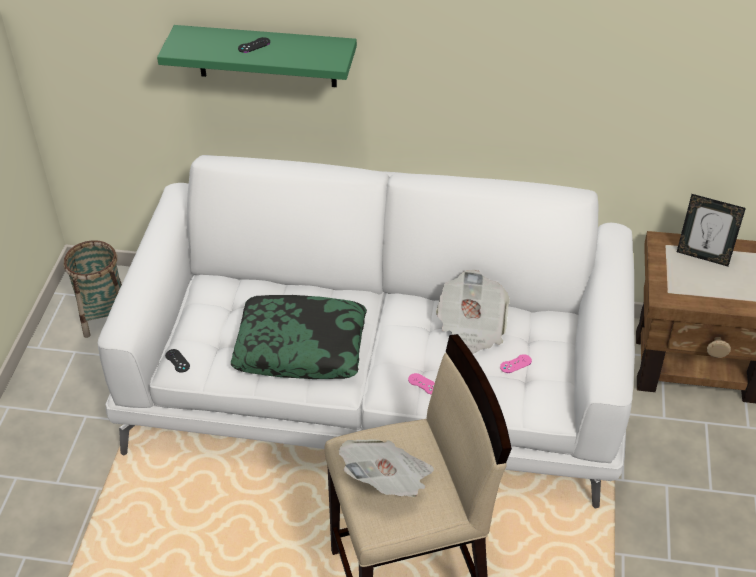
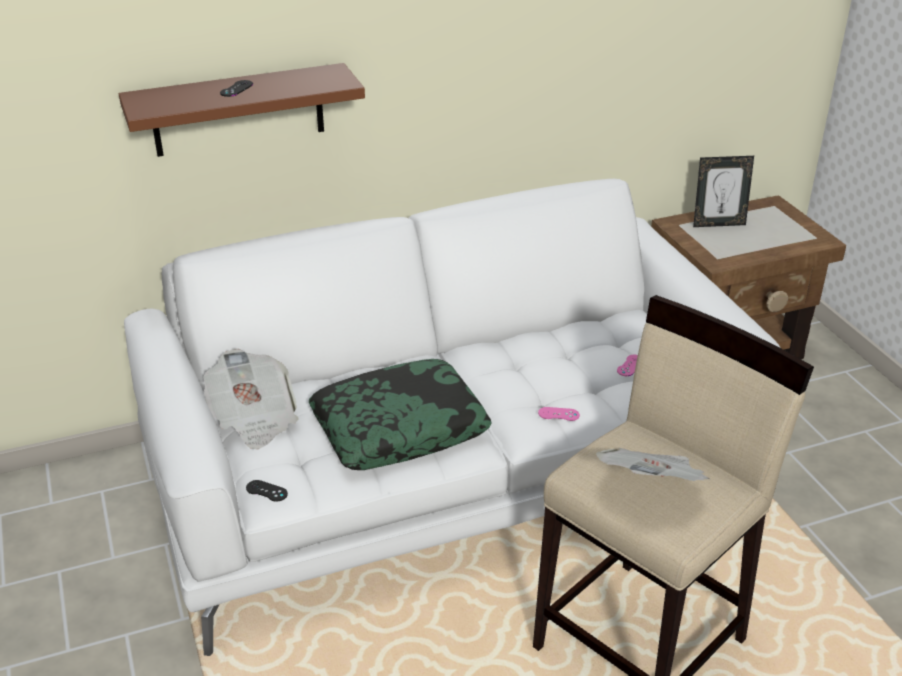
camera: 30 degrees left, 10 degrees down
basket [64,240,122,338] -> none
green shelf [157,25,357,87] -> brown shelf [119,63,365,157]
newspaper [436,270,510,354] -> newspaper moved to [203,349,298,449]

